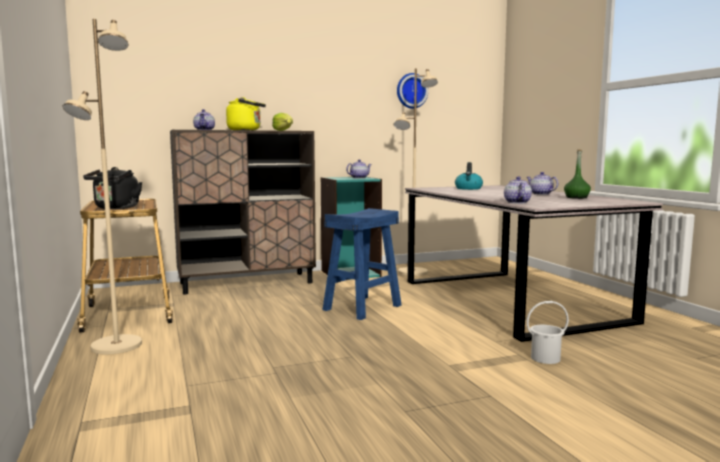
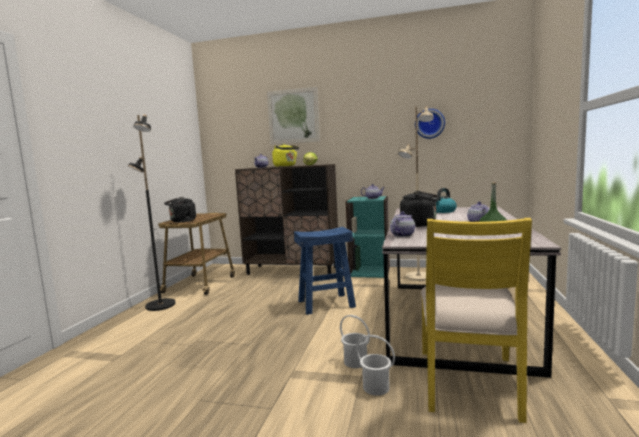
camera: 35 degrees right, 0 degrees up
beige floor lamp [62,19,142,355] -> black floor lamp [128,114,176,311]
none -> picture [267,87,320,145]
none -> white bucket [340,315,370,368]
none -> black kettle [400,191,439,227]
none -> yellow chair [421,218,532,423]

